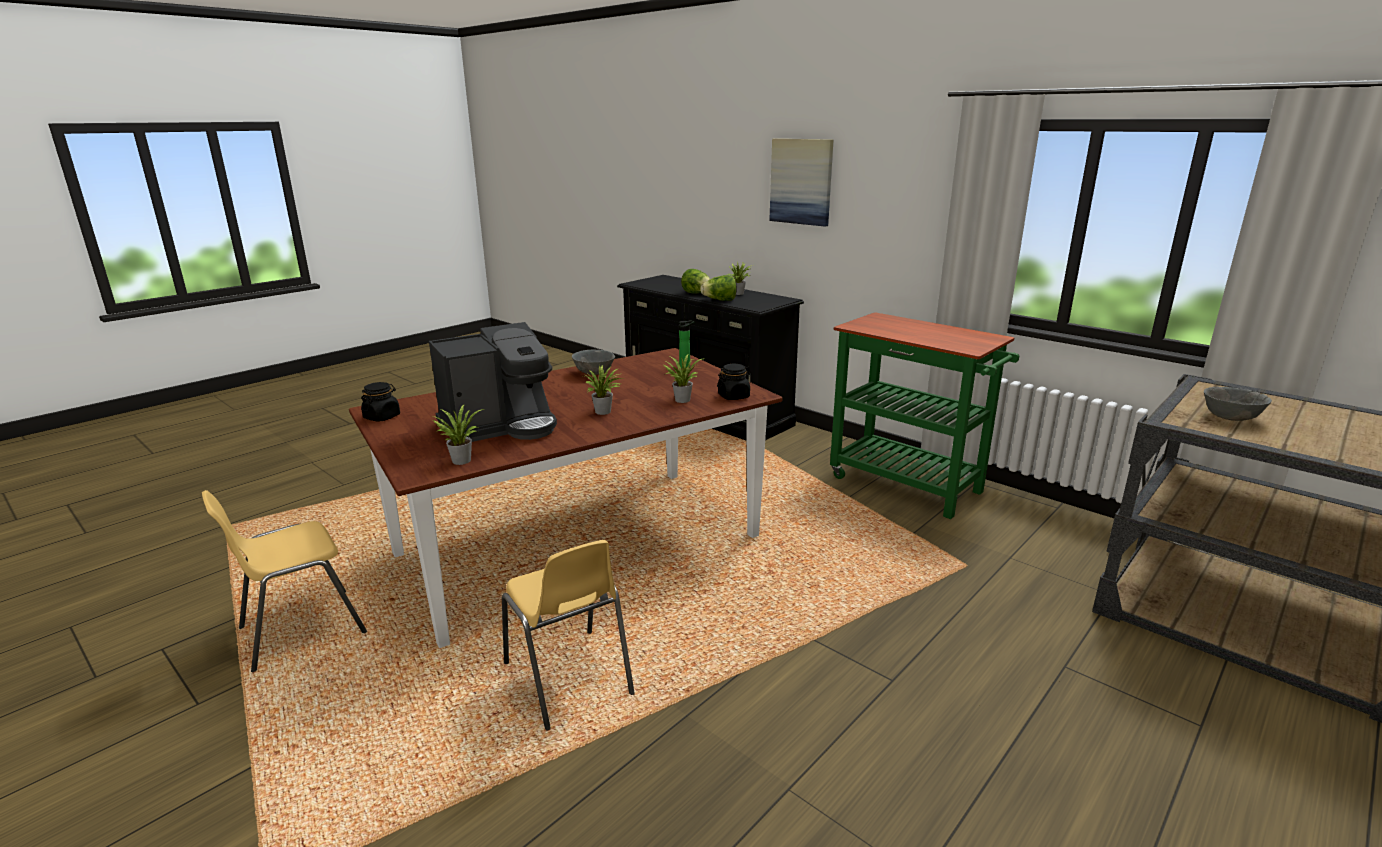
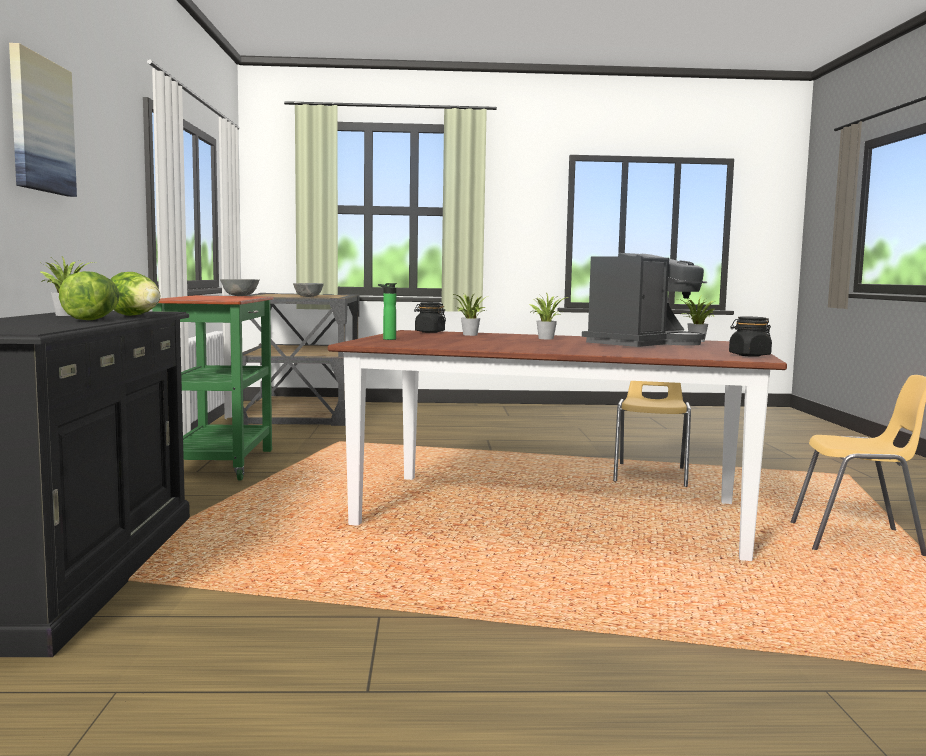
camera: 135 degrees left, 15 degrees down
coffee machine [429,322,557,442] -> coffee machine turned 120 degrees clockwise [582,253,707,347]
grey bowl [572,350,615,375] -> grey bowl moved to [220,279,260,296]

